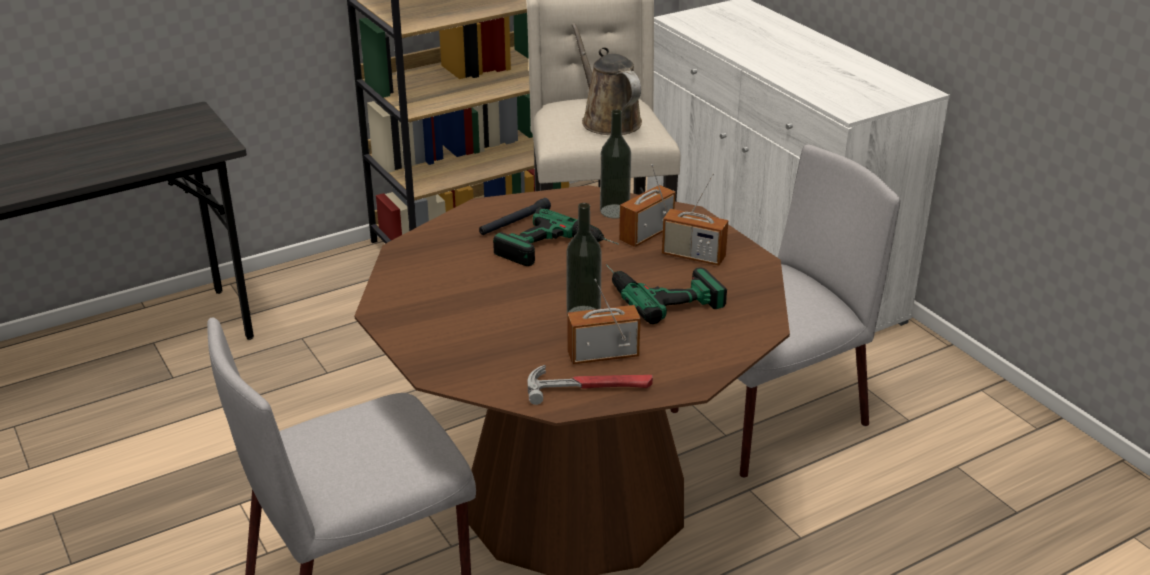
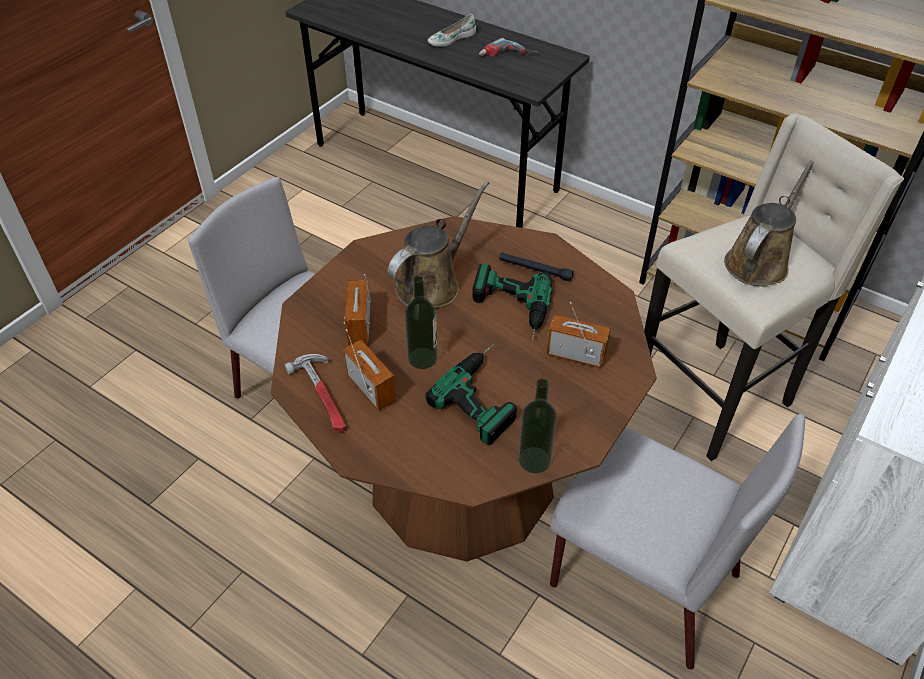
camera: 65 degrees right, 15 degrees up
bottle [600,109,631,219] -> bottle moved to [518,378,557,473]
radio [662,173,728,265] -> radio moved to [344,274,371,346]
none -> brown watering can [388,181,489,308]
none -> white shoe [428,14,476,47]
none -> power drill [479,38,539,56]

